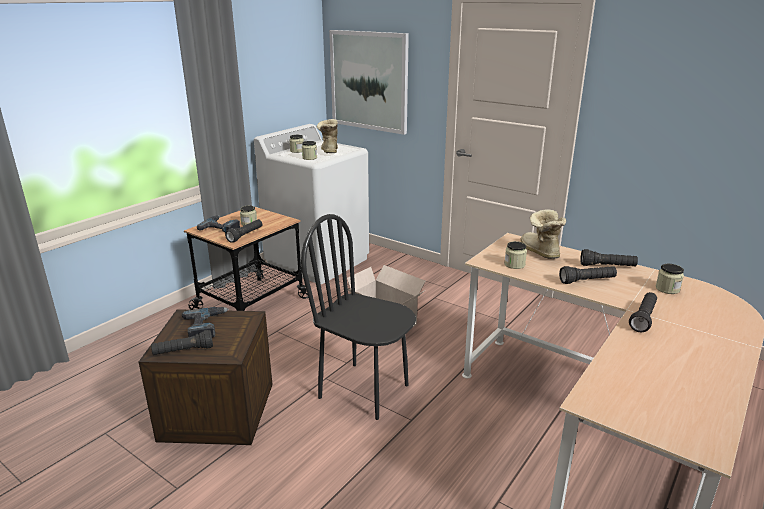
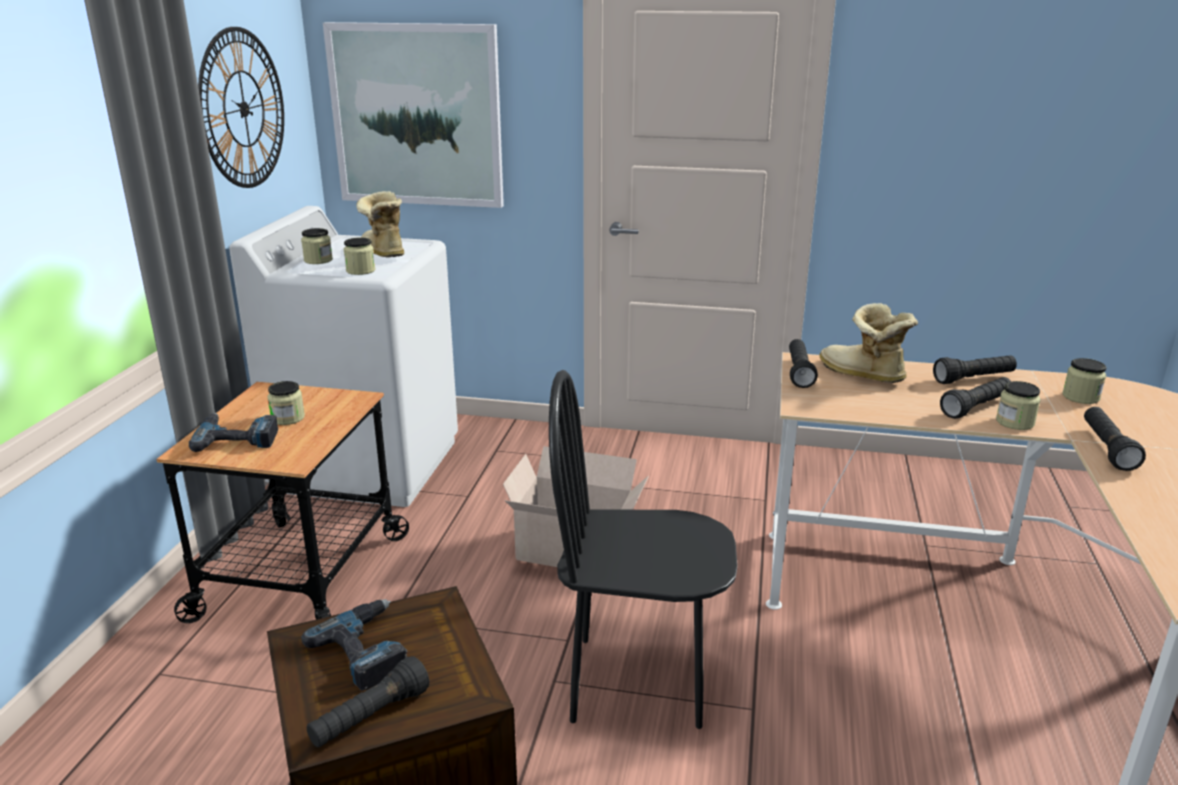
camera: 25 degrees left, 0 degrees up
black flashlight [225,219,262,243] -> black flashlight moved to [789,339,818,388]
jar [504,241,527,269] -> jar moved to [996,381,1040,430]
none -> wall clock [198,27,284,188]

